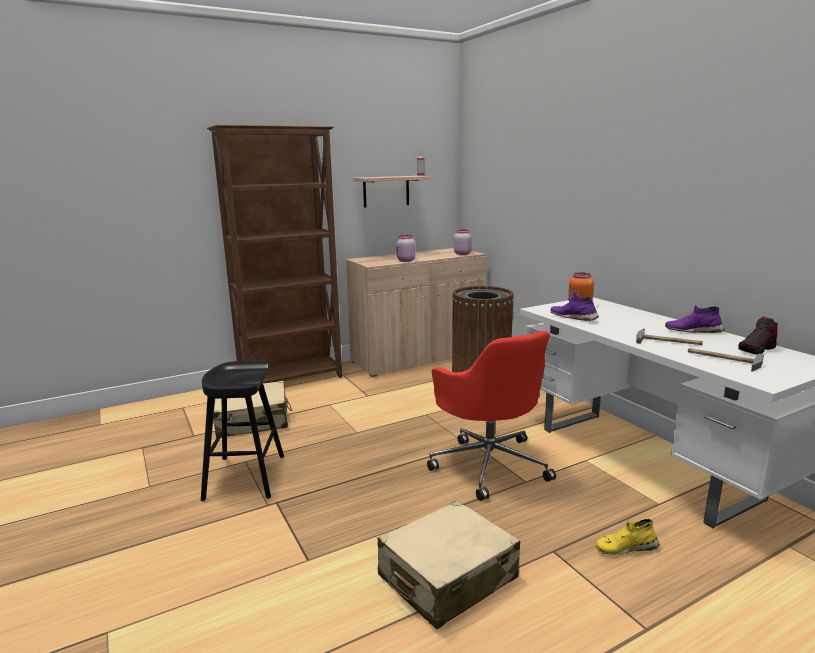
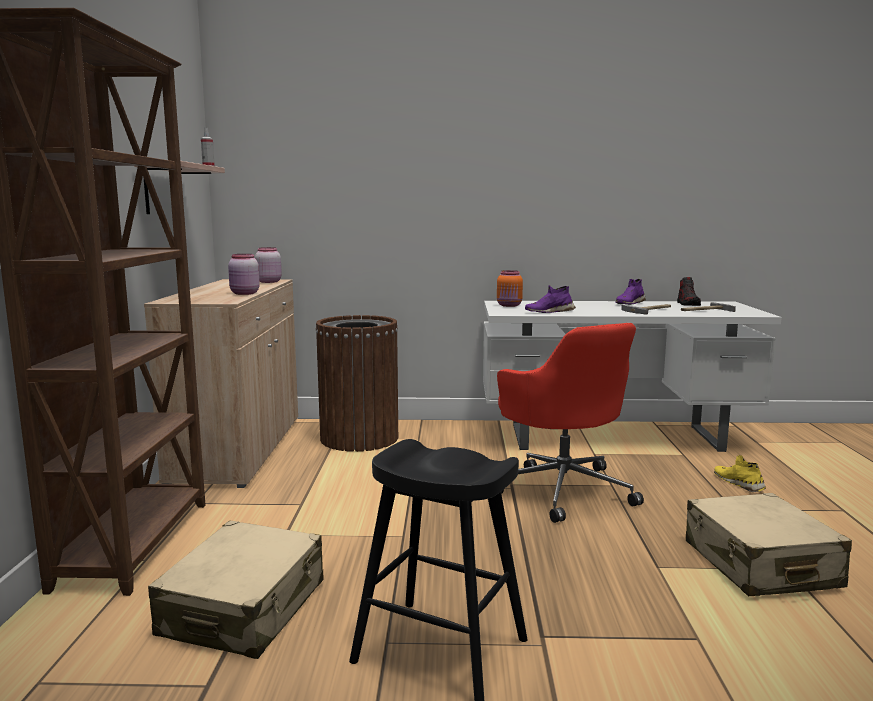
camera: 60 degrees left, 5 degrees down
red office chair [427,331,556,501] -> red office chair turned 60 degrees clockwise [497,323,644,523]
yellow shoe [596,519,660,555] -> yellow shoe turned 135 degrees clockwise [714,455,766,492]

